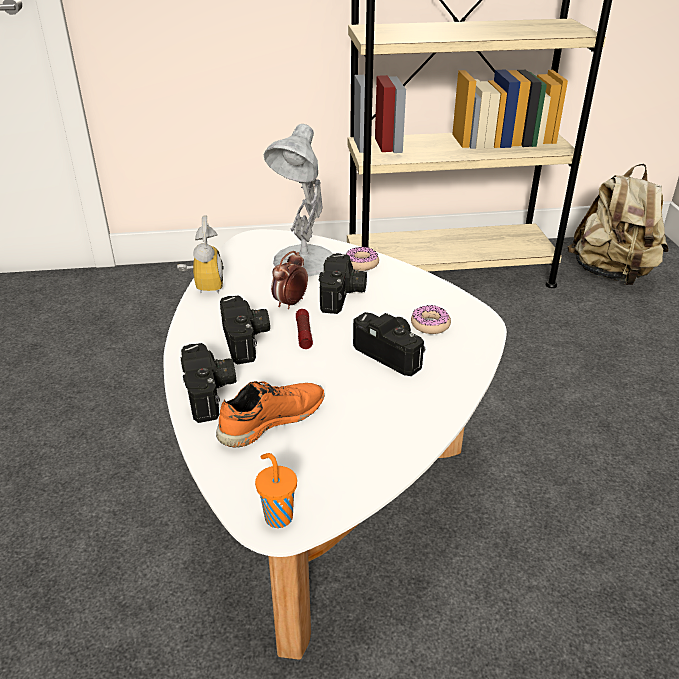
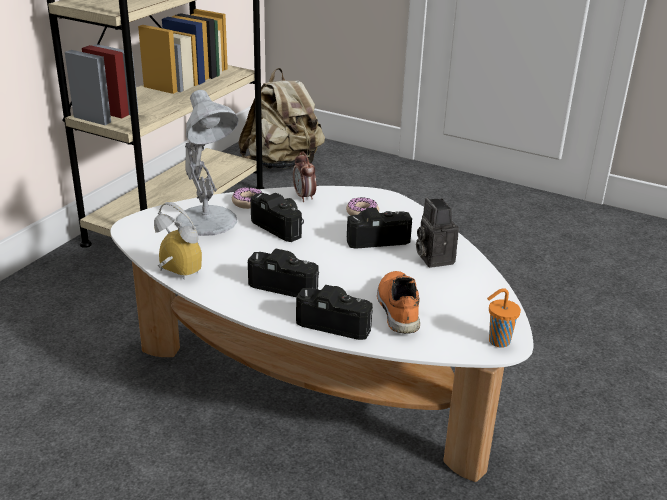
camera: 55 degrees left, 5 degrees down
alarm clock [271,251,308,309] -> alarm clock moved to [293,151,316,202]
flashlight [296,309,313,349] -> none
none -> camera [416,198,459,268]

